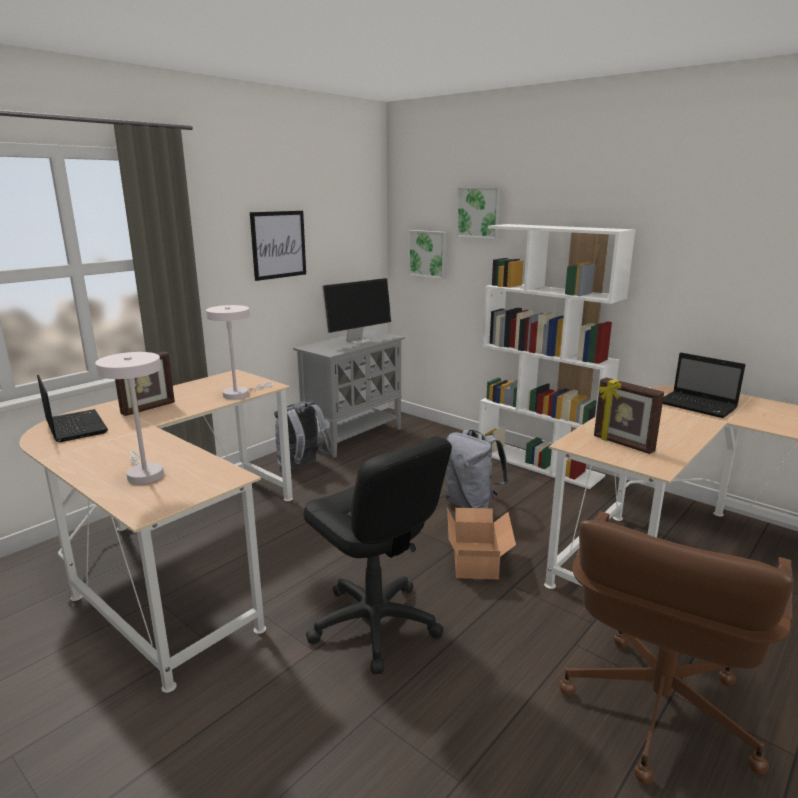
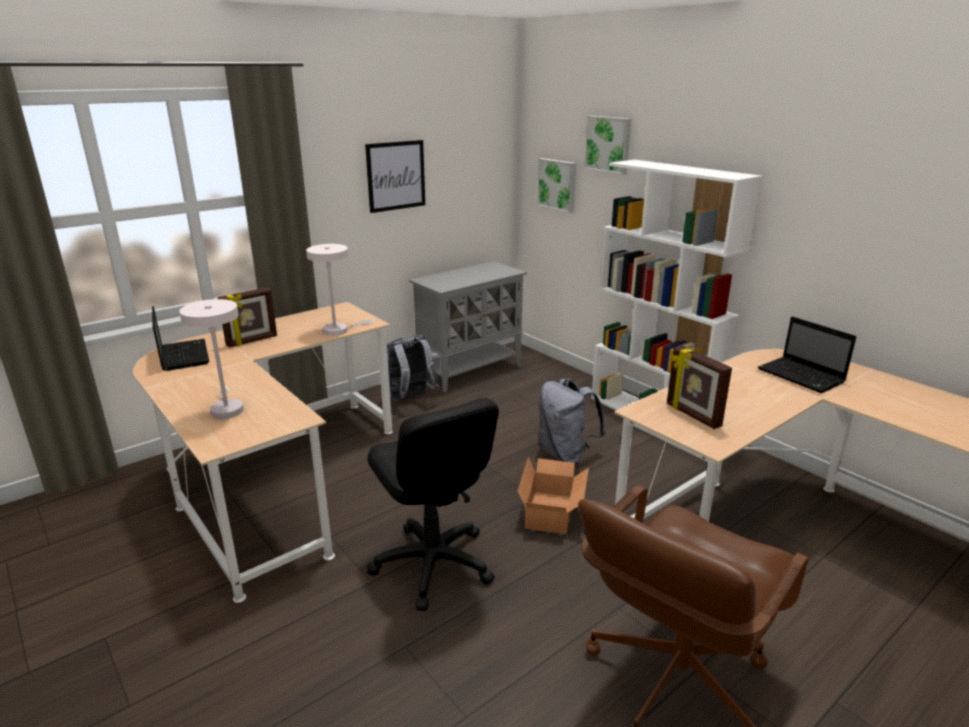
camera: 10 degrees right, 5 degrees up
monitor [322,278,391,344] -> none

